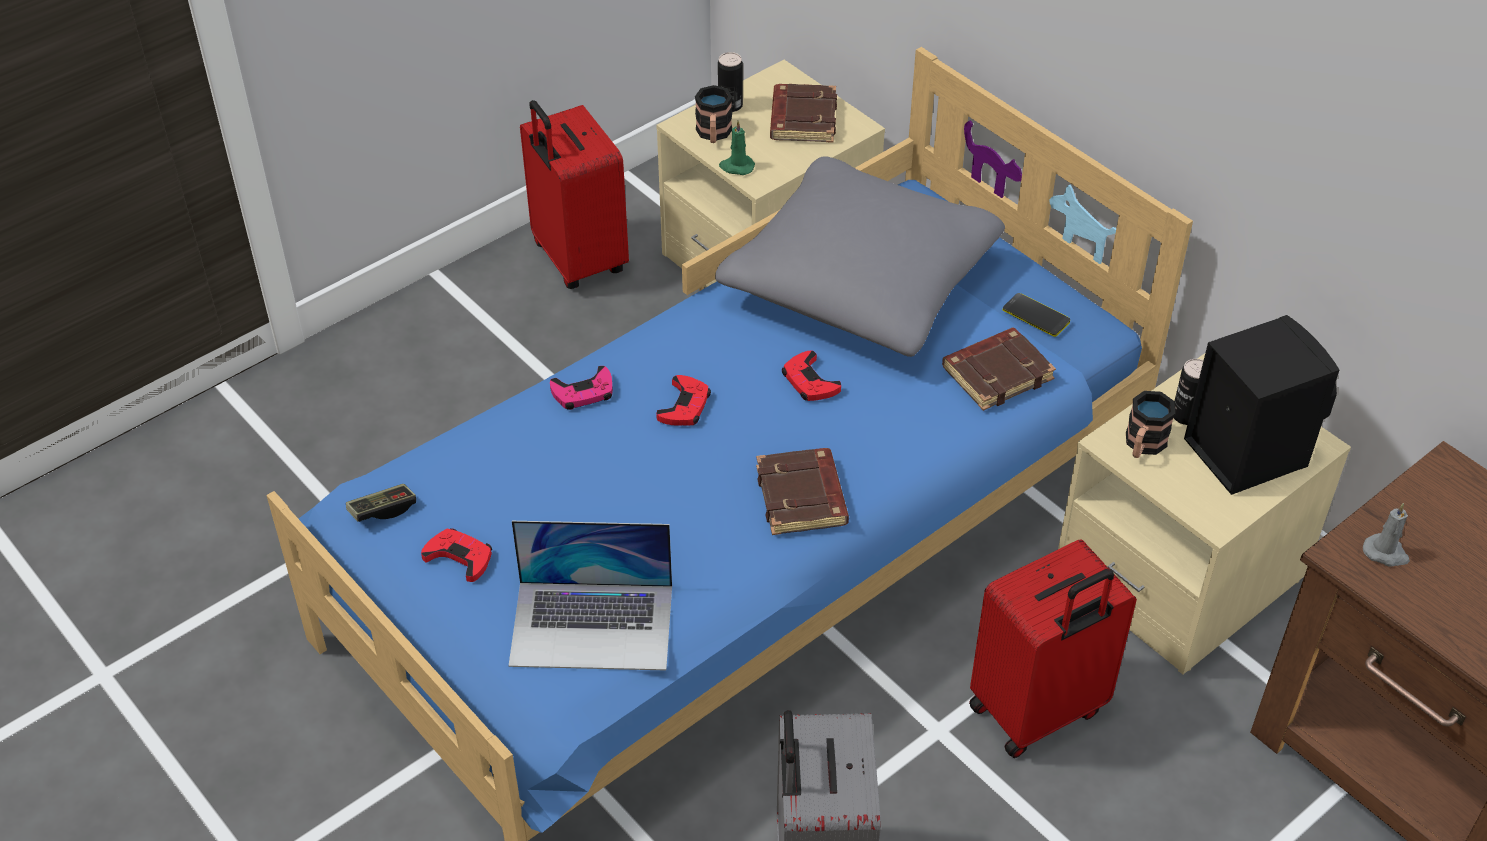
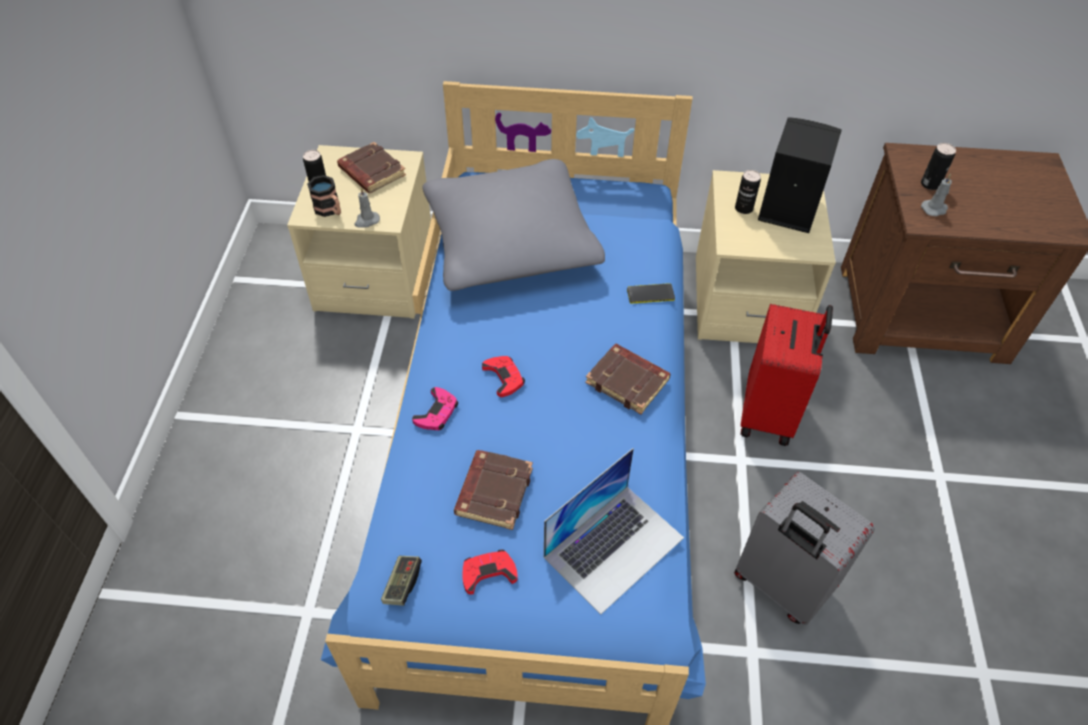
camera: 45 degrees left, 5 degrees up
red suitcase [520,100,629,289] -> none
green candle [719,120,755,175] -> grey candle [354,188,380,228]
red game controller [782,350,841,401] -> none
brown book [942,327,1056,411] -> brown book moved to [454,450,533,530]
phone [1003,293,1070,337] -> phone moved to [627,283,675,304]
mug [1126,391,1175,458] -> none
none -> can [921,143,956,190]

